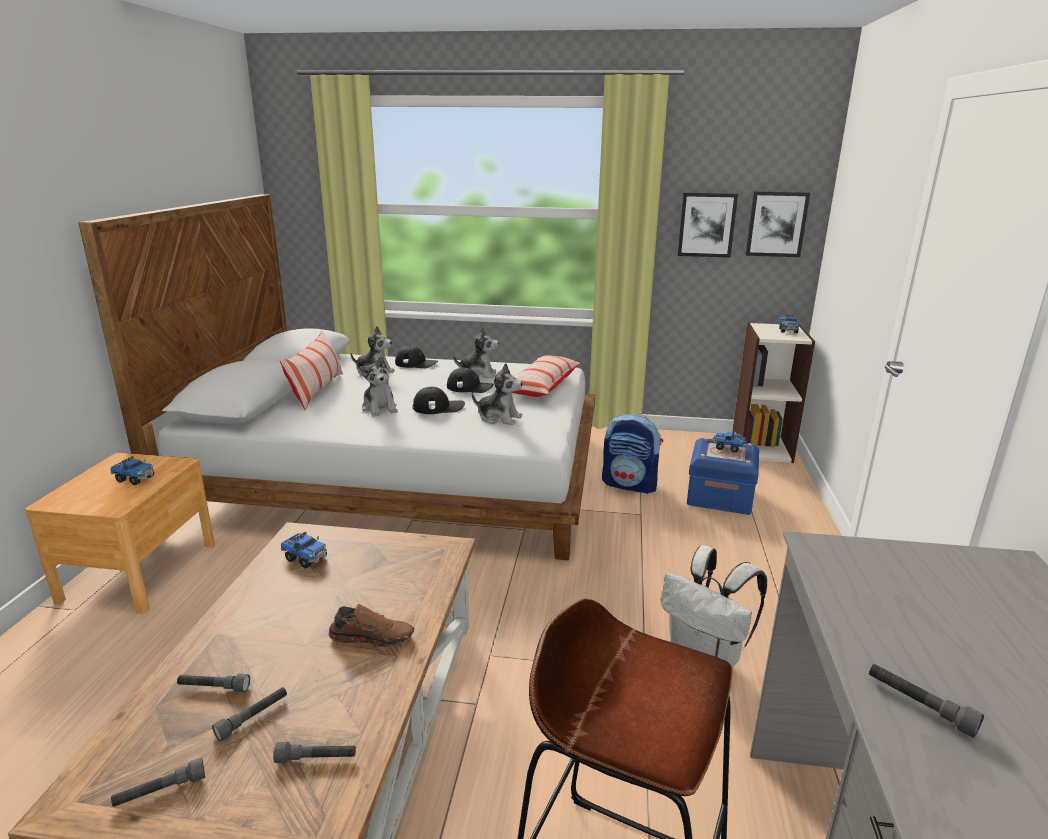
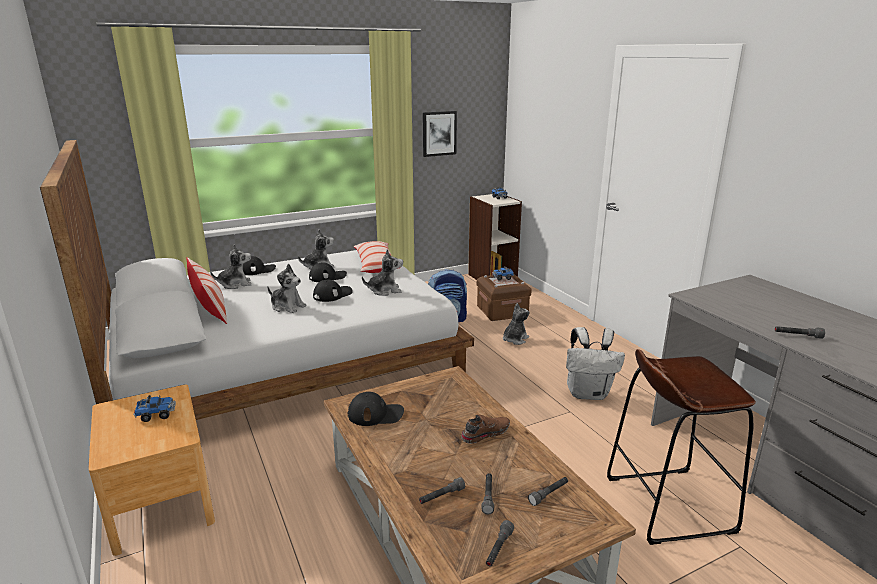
camera: 35 degrees left, 0 degrees up
toy truck [281,532,327,569] -> black cap [348,392,404,426]
blue storage box [687,437,759,515] -> brown storage box [477,274,532,321]
picture [745,191,810,257] -> none
none -> plush toy [503,303,530,345]

